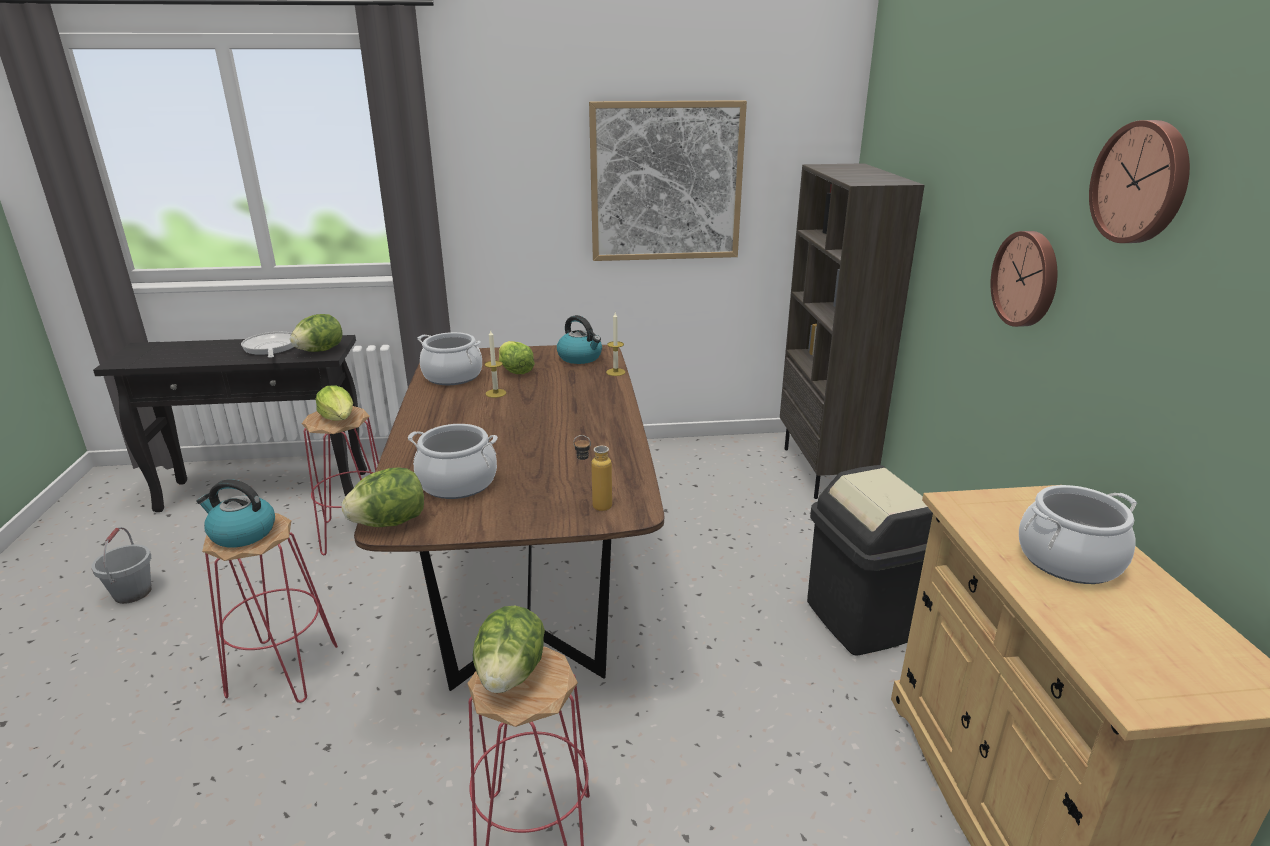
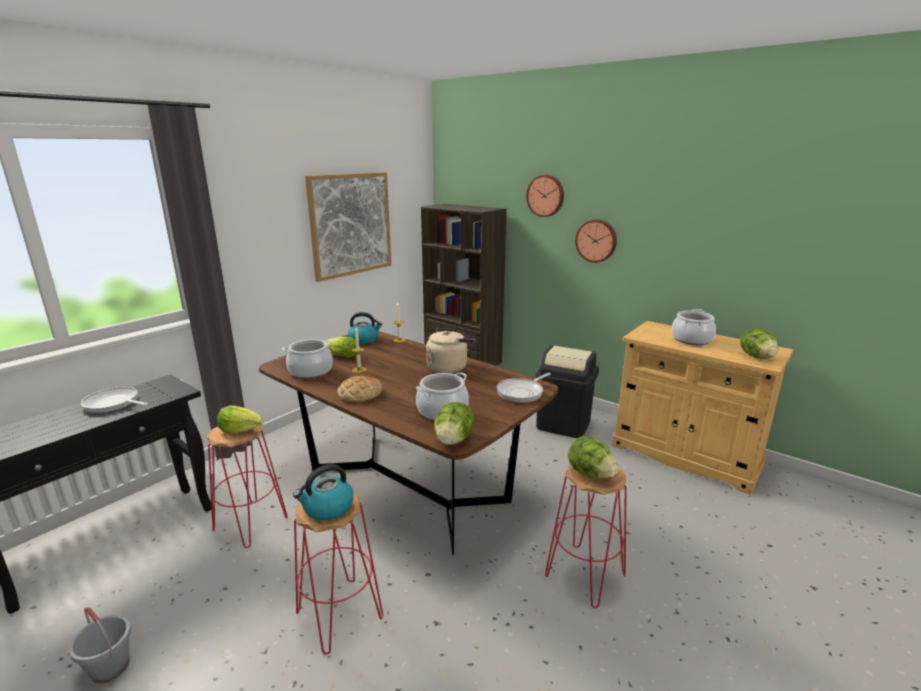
camera: 45 degrees left, 5 degrees down
lettuce [290,314,343,352] -> lettuce moved to [740,328,778,359]
bottle [573,435,612,511] -> frying pan [497,373,551,403]
wall clock [1089,120,1190,243] -> wall clock moved to [526,175,564,217]
none -> bread [337,376,383,402]
none -> beige kettle [426,328,475,374]

